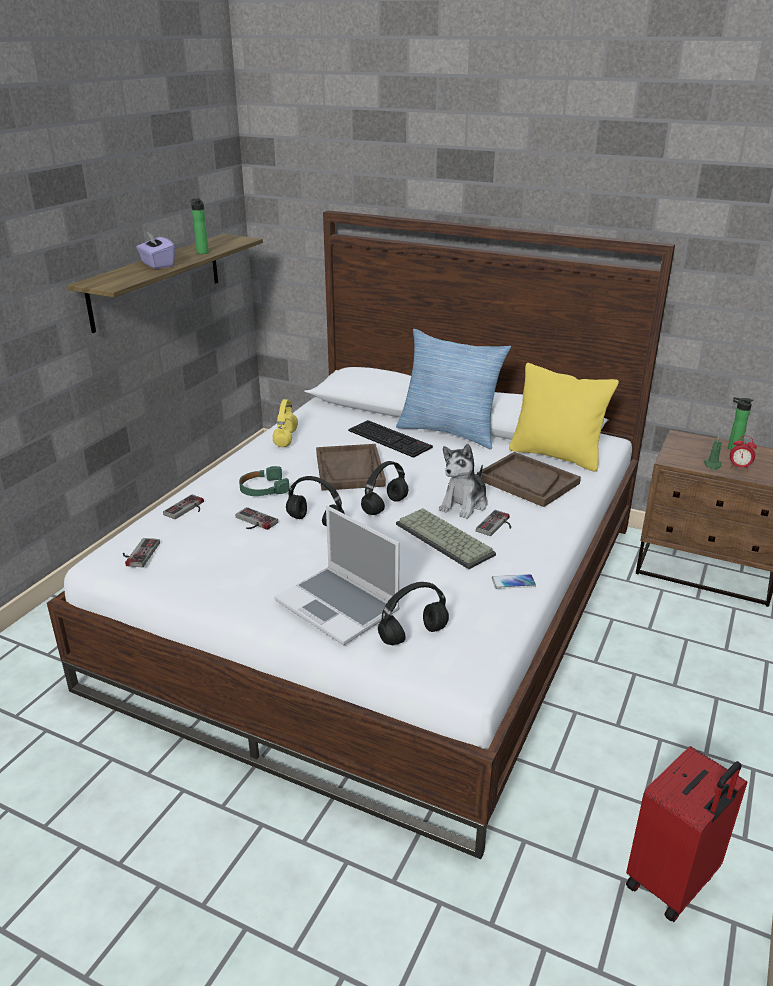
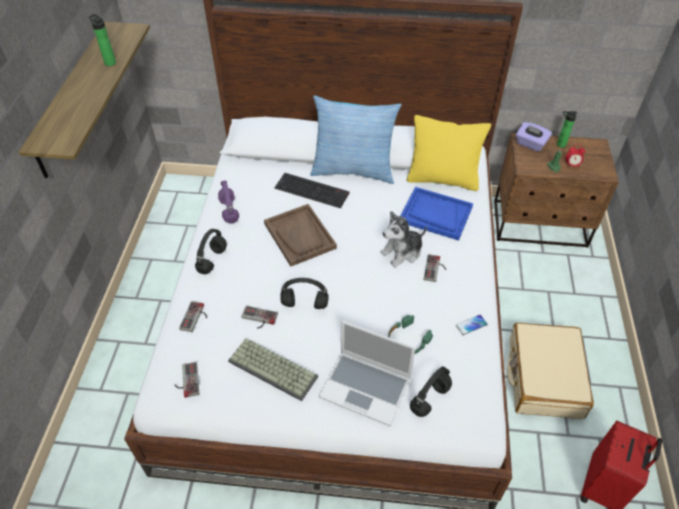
camera: 20 degrees left, 20 degrees up
purple tissue box [136,232,175,269] -> purple tissue box moved to [516,122,552,152]
green headphones [239,466,289,496] -> green headphones moved to [388,315,433,355]
yellow headphones [273,399,298,447] -> purple headphones [218,181,239,223]
black headphones [361,461,408,515] -> black headphones moved to [195,229,227,274]
keyboard [396,508,496,569] -> keyboard moved to [228,339,318,401]
plush toy [439,444,488,519] -> plush toy turned 45 degrees clockwise [380,211,427,267]
brown tray [477,452,581,507] -> blue tray [401,187,473,240]
none -> beige suitcase [507,323,594,419]

